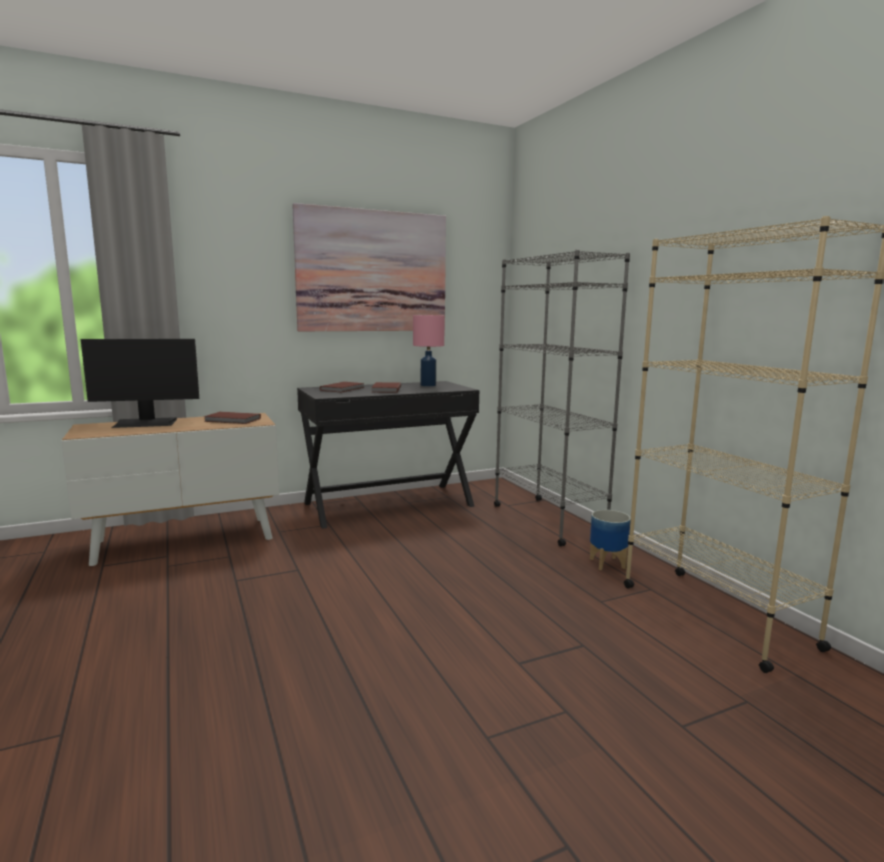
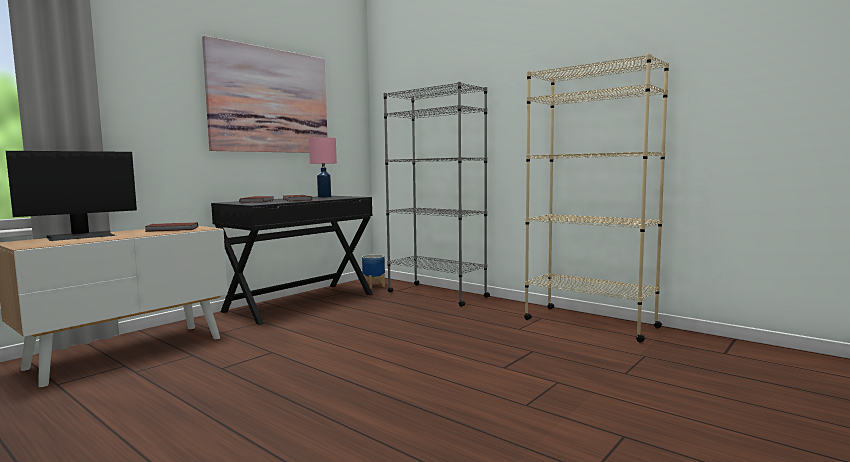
camera: 25 degrees left, 5 degrees down
planter [590,510,631,570] -> planter moved to [362,254,385,289]

